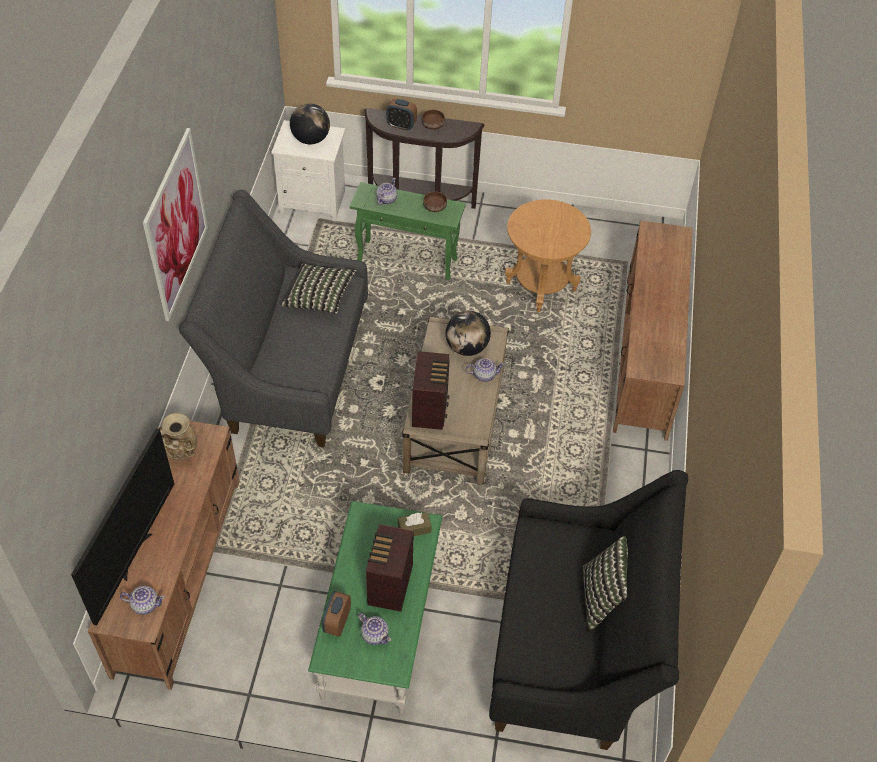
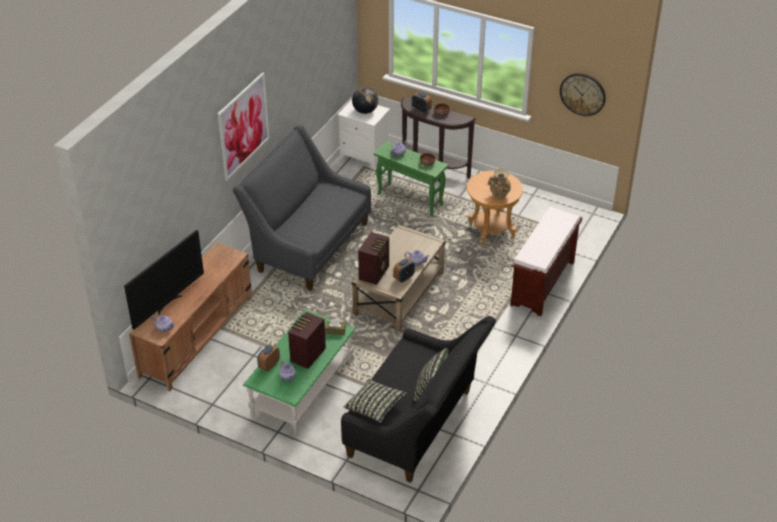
camera: 20 degrees right, 10 degrees down
beige vase [158,413,198,461] -> beige vase moved to [487,169,511,199]
pillow [281,263,357,314] -> pillow moved to [343,378,407,423]
globe [446,311,491,356] -> none
brown tv stand [613,220,693,441] -> brown bench [510,207,582,316]
none -> alarm clock [393,258,415,283]
none -> wall clock [560,73,606,116]

